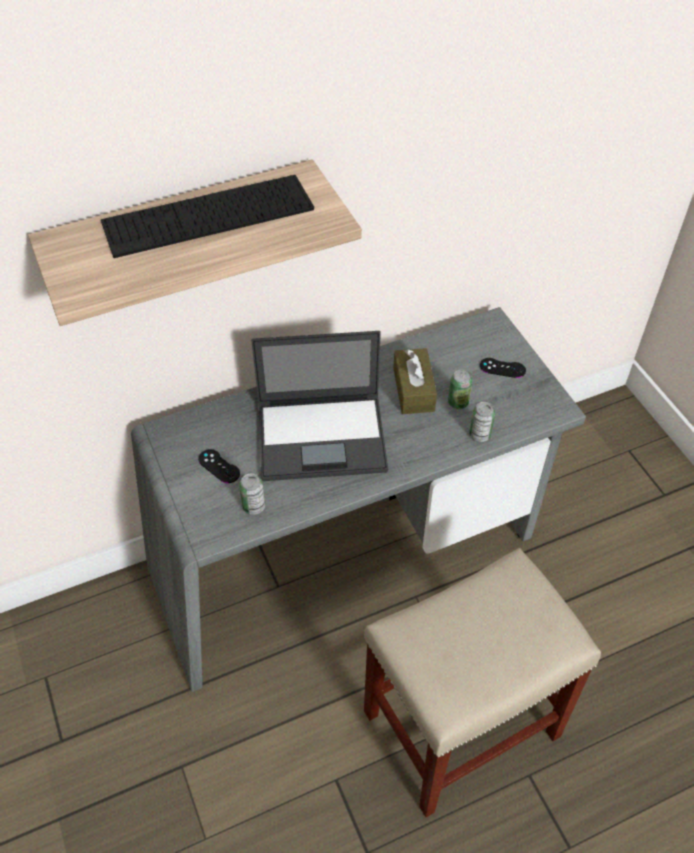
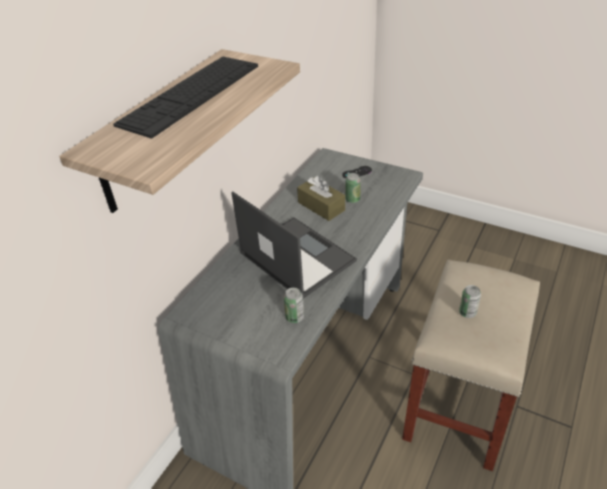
camera: 35 degrees left, 10 degrees down
black game controller [198,449,240,483] -> none
laptop [251,331,388,481] -> laptop turned 90 degrees counterclockwise [231,191,357,298]
can [469,402,495,442] -> can moved to [459,285,481,318]

